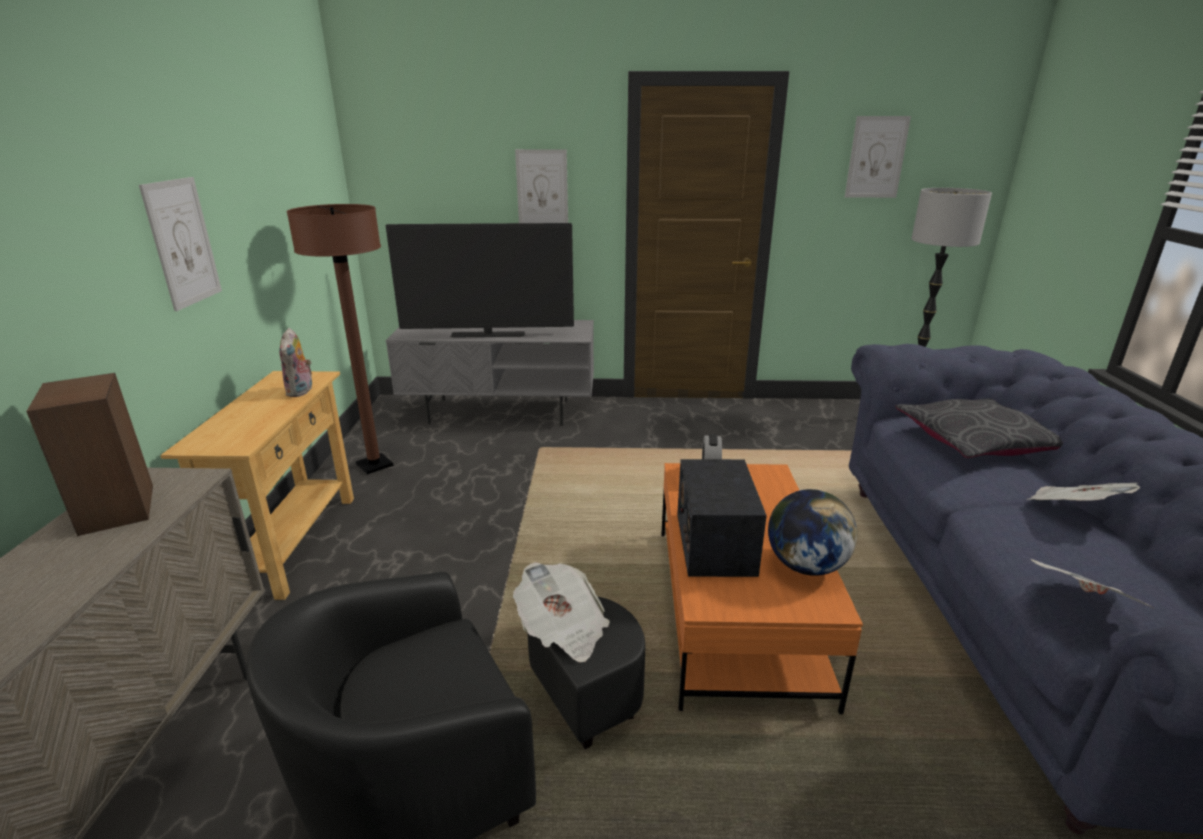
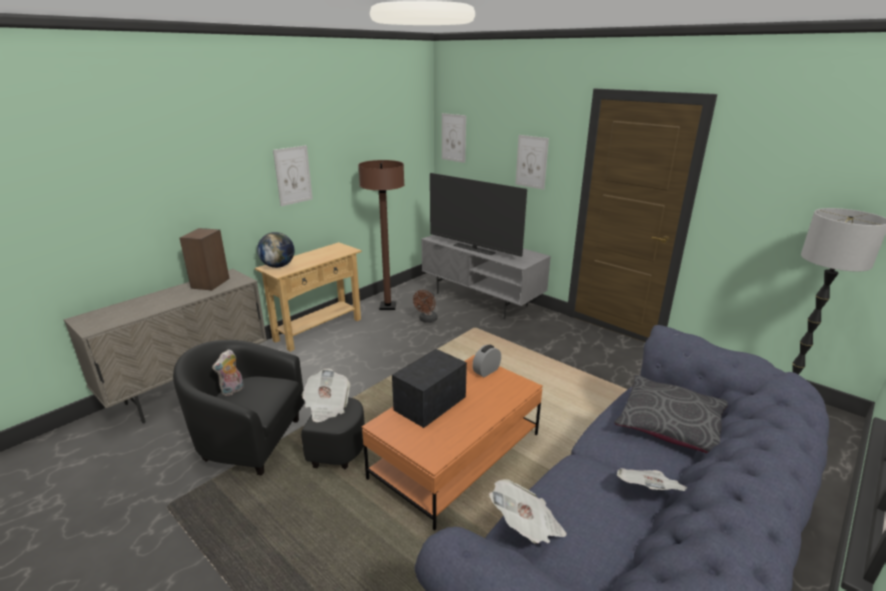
camera: 40 degrees right, 0 degrees up
plush toy [279,328,312,397] -> plush toy moved to [212,349,244,396]
globe [768,489,857,576] -> globe moved to [257,232,294,268]
picture [845,116,911,198] -> picture moved to [442,113,466,163]
none -> brown fan [413,290,438,323]

